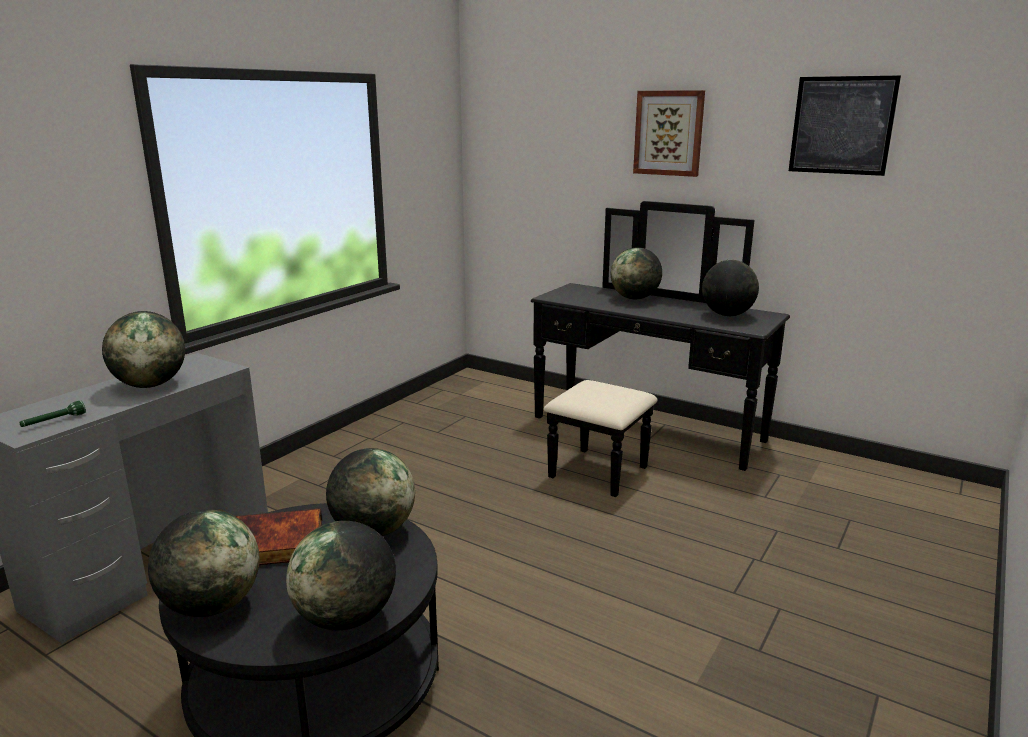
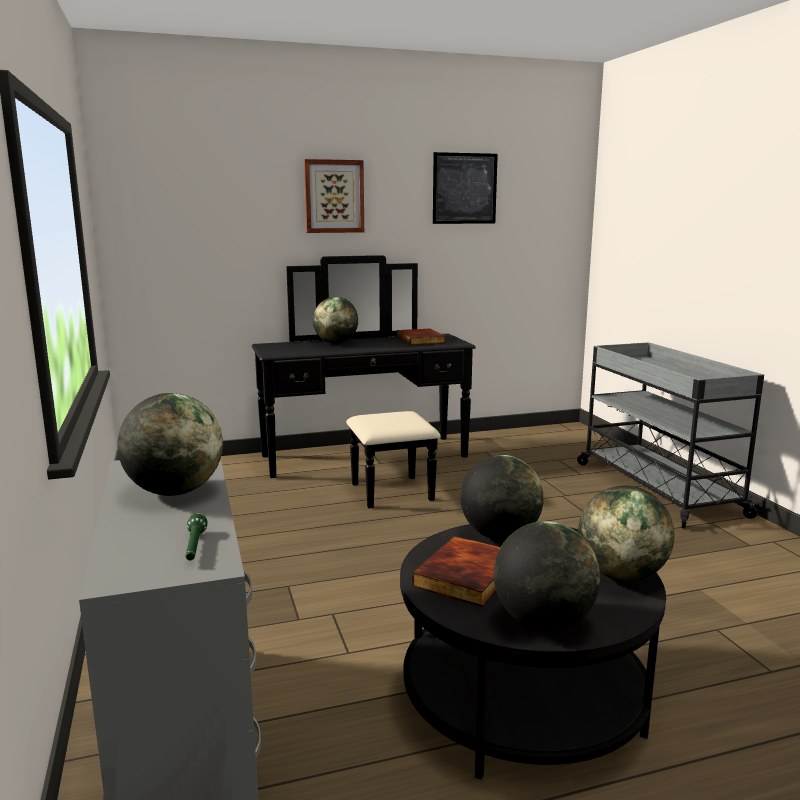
camera: 50 degrees left, 5 degrees down
globe [702,260,759,316] -> book [397,329,445,345]
none -> grey cart [577,342,764,529]

